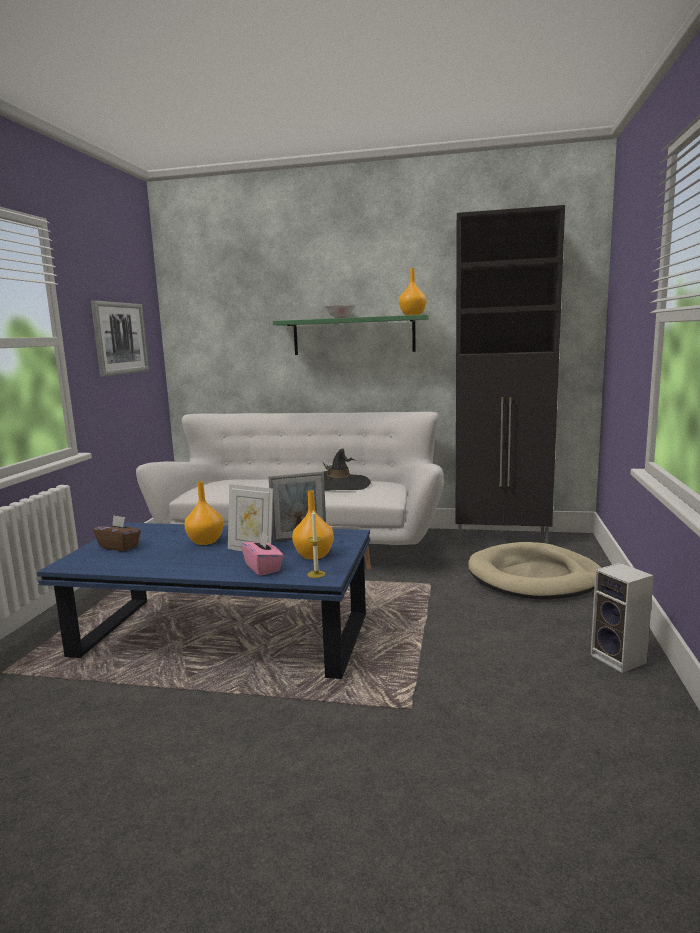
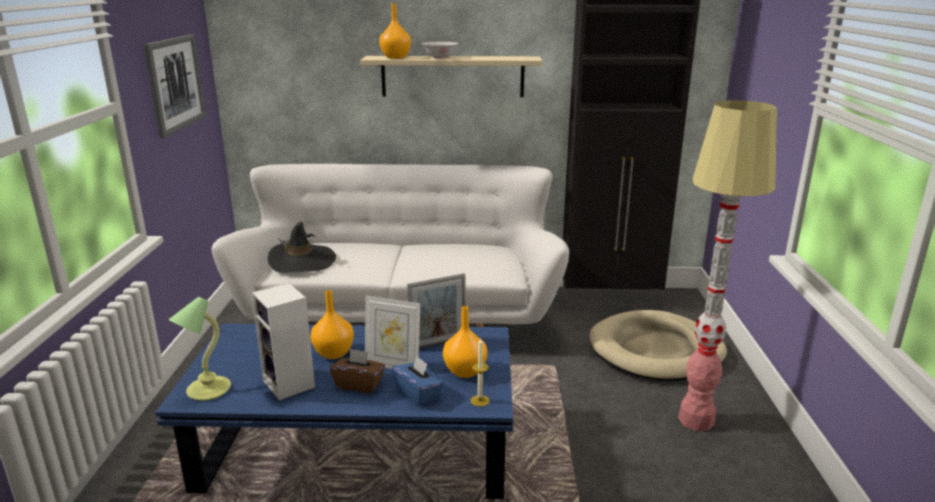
camera: 10 degrees left, 10 degrees up
brown tissue box [93,515,141,551] -> brown tissue box moved to [330,349,385,393]
pink tissue box [241,532,283,576] -> blue tissue box [392,355,444,406]
green shelf [273,315,429,355] -> beige shelf [360,56,542,97]
black hat [323,448,371,491] -> black hat moved to [268,222,336,273]
orange vase [399,268,427,315] -> orange vase moved to [379,3,411,59]
speaker [591,563,654,673] -> speaker moved to [252,283,315,400]
none -> table lamp [168,297,231,401]
none -> floor lamp [678,100,777,431]

